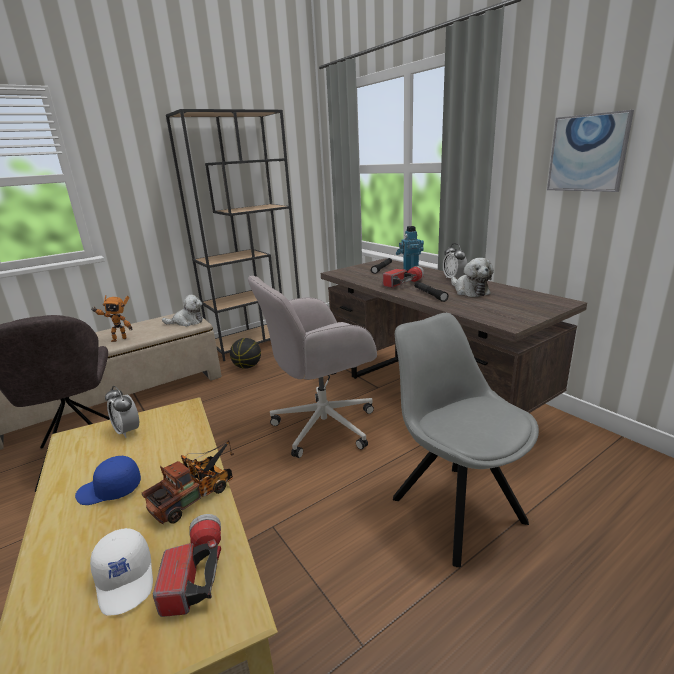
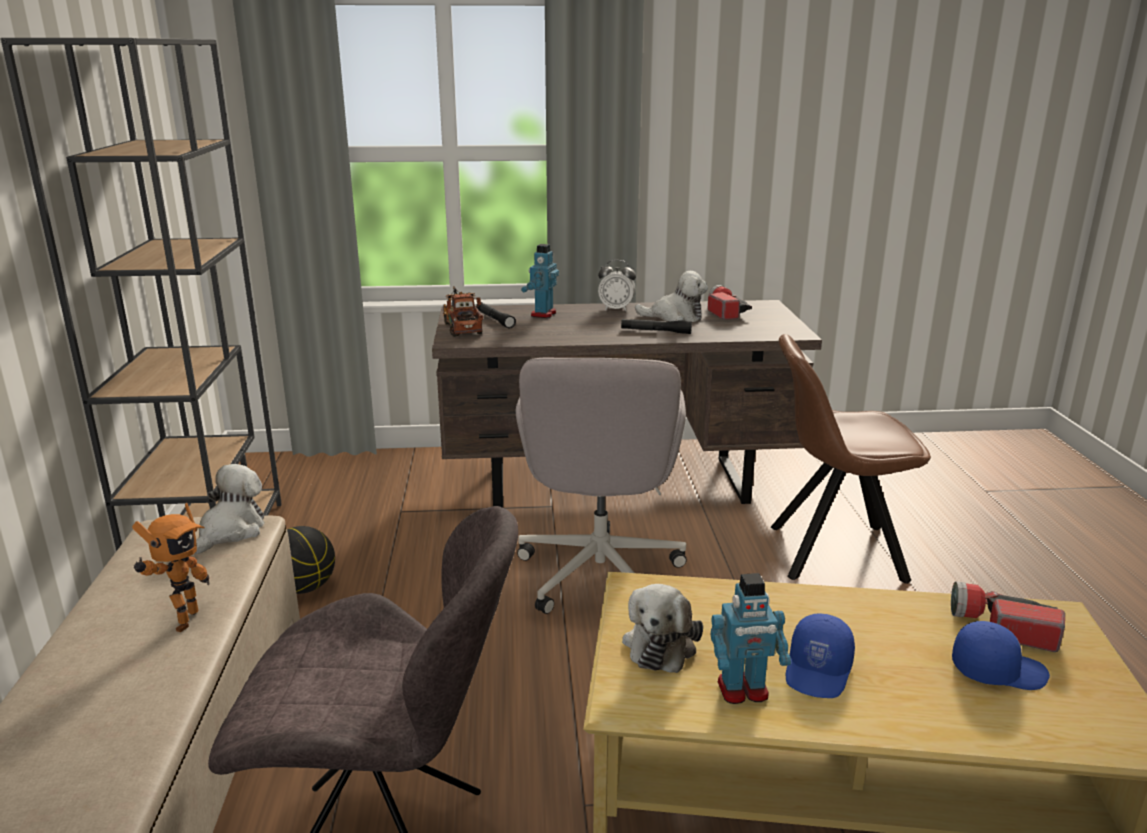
camera: 60 degrees left, 0 degrees up
white cap [90,528,153,616] -> blue cap [952,621,1050,690]
alarm clock [105,386,139,438] -> plush toy [622,584,703,673]
toy truck [142,441,234,524] -> toy truck moved to [443,286,483,337]
flashlight [383,266,424,288] -> flashlight moved to [708,285,752,320]
grey chair [393,313,539,567] -> brown chair [770,334,931,584]
picture [547,110,634,192] -> none
none -> toy robot [711,573,791,704]

